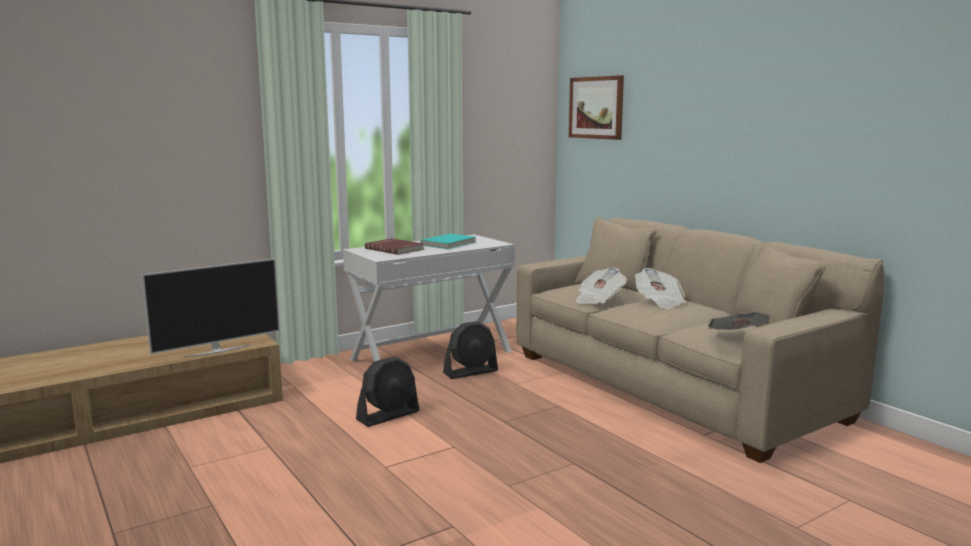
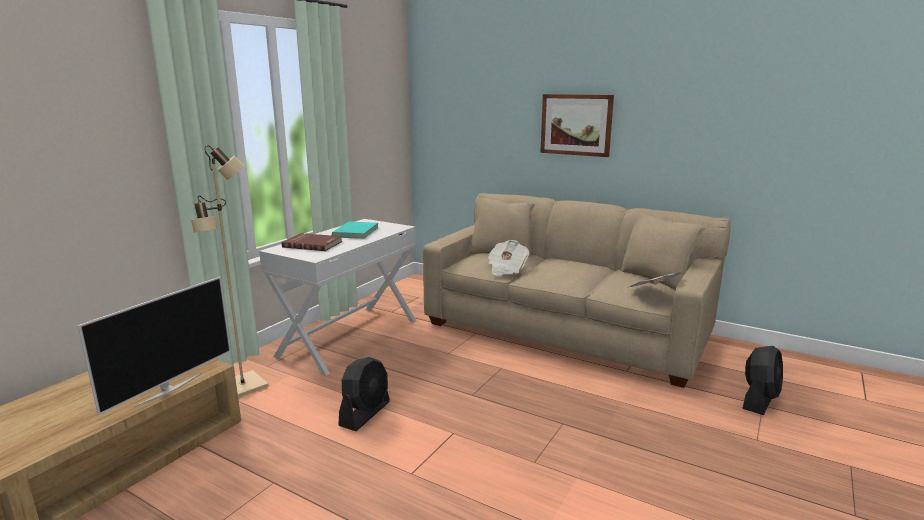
camera: 25 degrees left, 5 degrees up
black fan [443,321,498,379] -> black fan moved to [743,346,783,415]
picture [569,75,624,140] -> picture moved to [540,94,614,157]
newspaper [635,268,686,309] -> none
none -> beige floor lamp [191,145,269,398]

